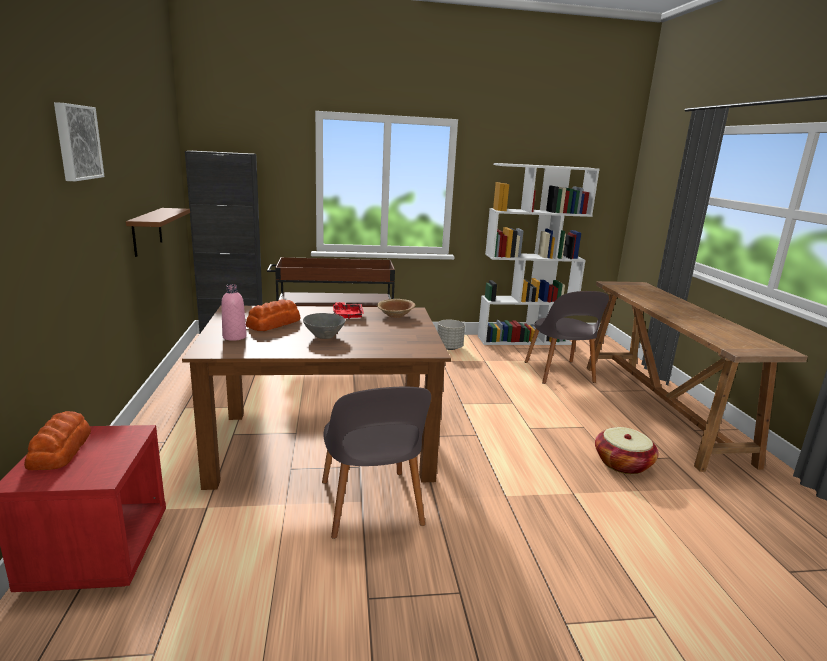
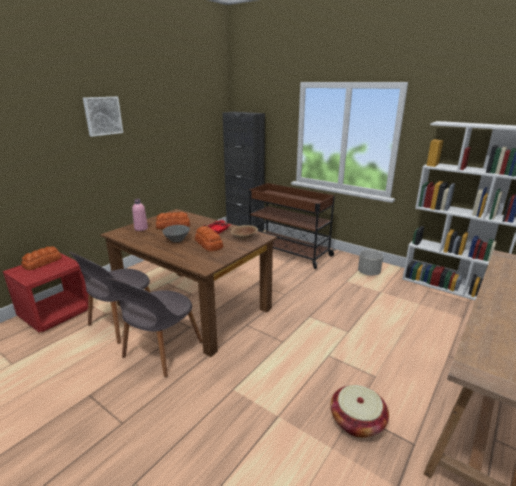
camera: 45 degrees right, 5 degrees up
brown shelf [126,208,190,257] -> none
grey chair [525,291,609,384] -> grey chair moved to [69,251,150,344]
none -> bread [195,226,223,251]

